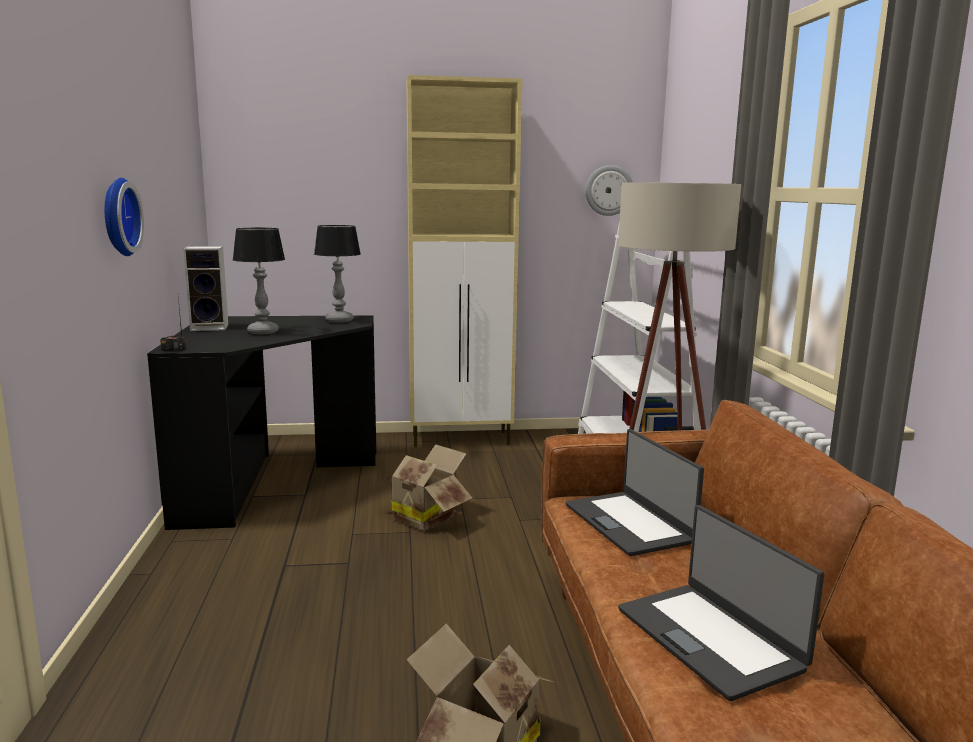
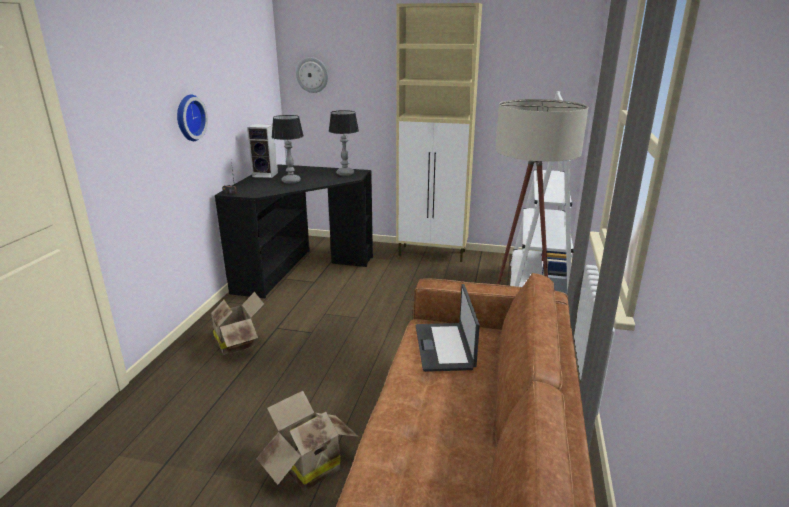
camera: 20 degrees right, 10 degrees up
cardboard box [374,444,472,531] -> cardboard box moved to [209,292,264,355]
wall clock [586,165,633,216] -> wall clock moved to [296,57,328,93]
laptop [618,505,824,701] -> none

